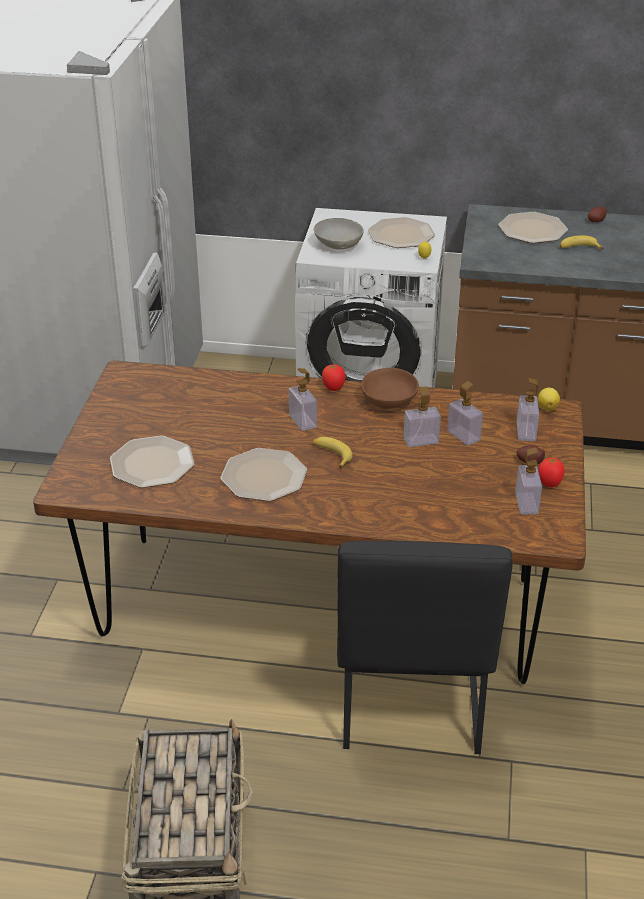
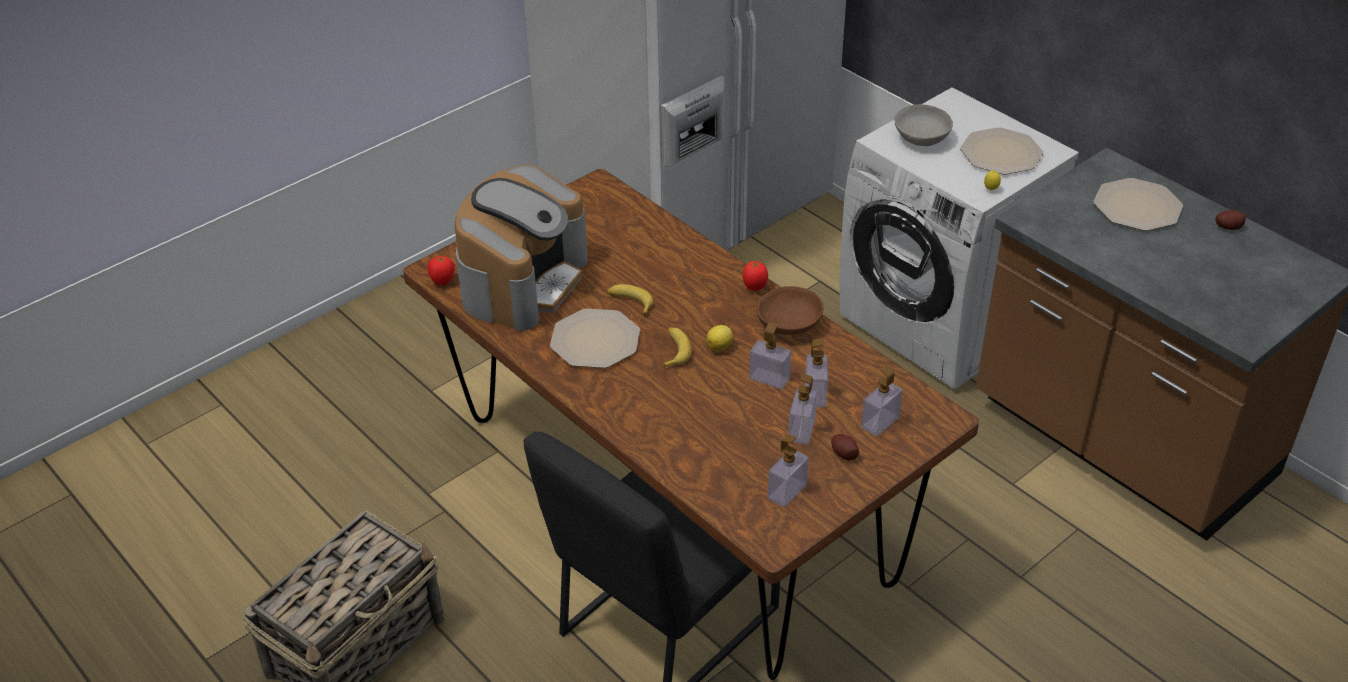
camera: 40 degrees right, 5 degrees up
plate [110,435,195,488] -> coffee machine [455,164,588,331]
soap dispenser [289,368,317,431] -> soap dispenser moved to [789,373,817,445]
lemon [538,388,560,411] -> lemon moved to [706,325,733,352]
tomato [538,457,565,487] -> tomato moved to [428,256,455,285]
banana [560,235,604,250] -> banana moved to [607,284,653,316]

